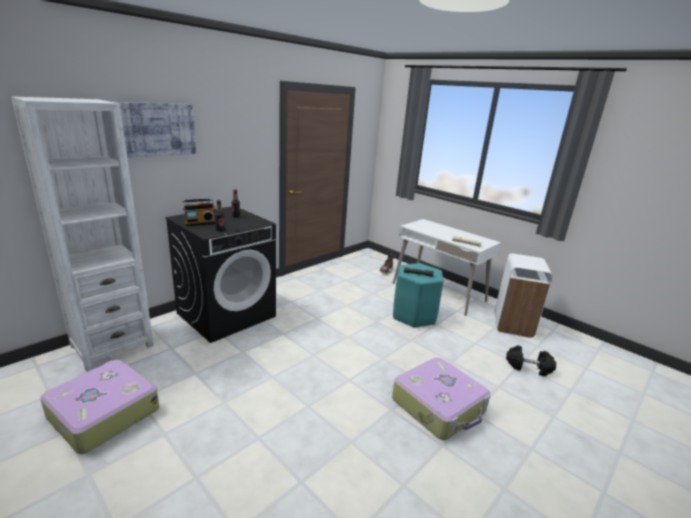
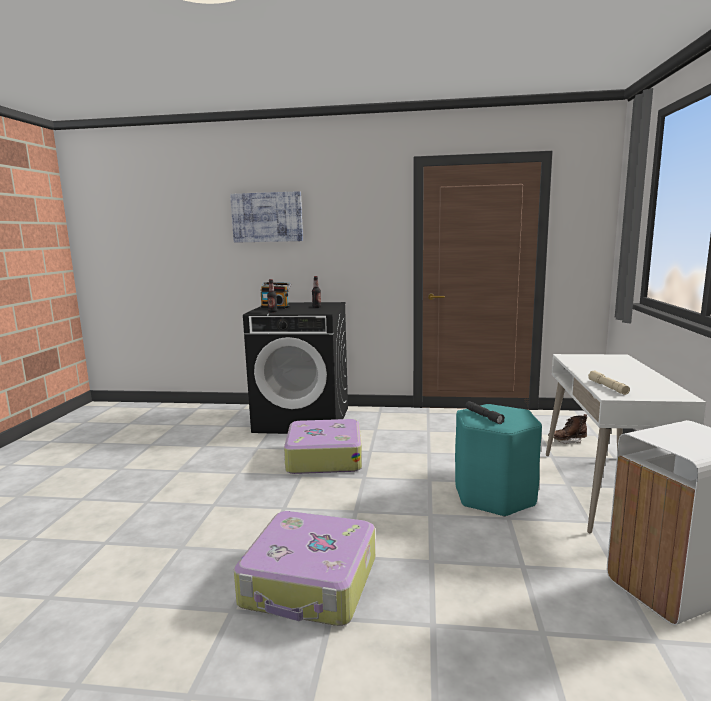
camera: 55 degrees right, 10 degrees down
white bookcase [11,96,154,371] -> none
suitcase [40,360,159,454] -> suitcase moved to [284,419,362,474]
black dumbbell [506,345,556,376] -> none

